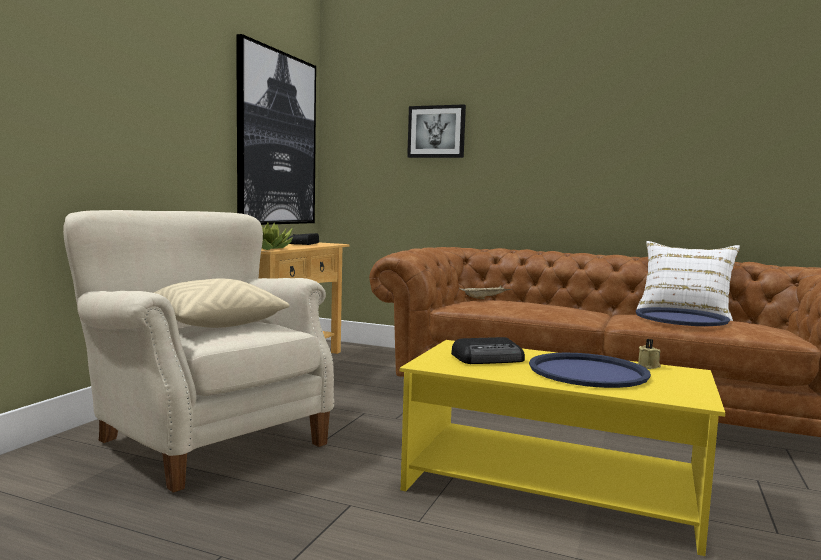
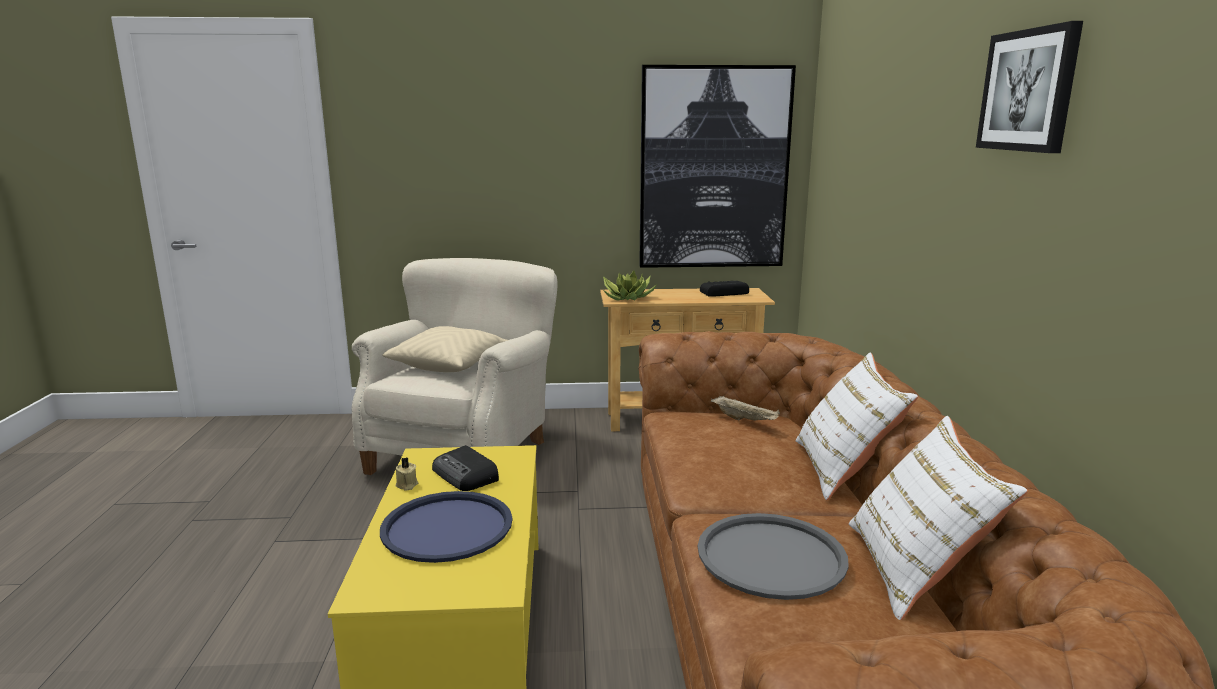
camera: 65 degrees right, 10 degrees up
picture [407,104,466,158] -> picture moved to [976,21,1083,153]
blue tray [636,307,730,326] -> grey tray [698,513,849,600]
beige candle [638,339,661,369] -> beige candle moved to [396,458,418,491]
none -> white pillow [796,352,918,500]

